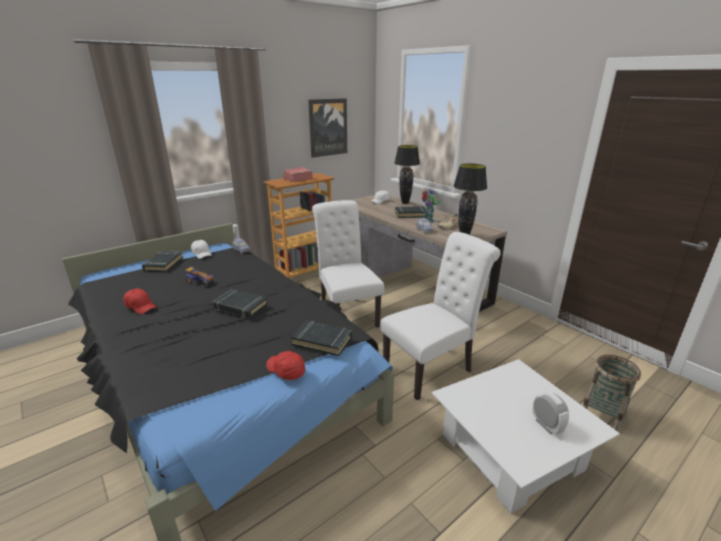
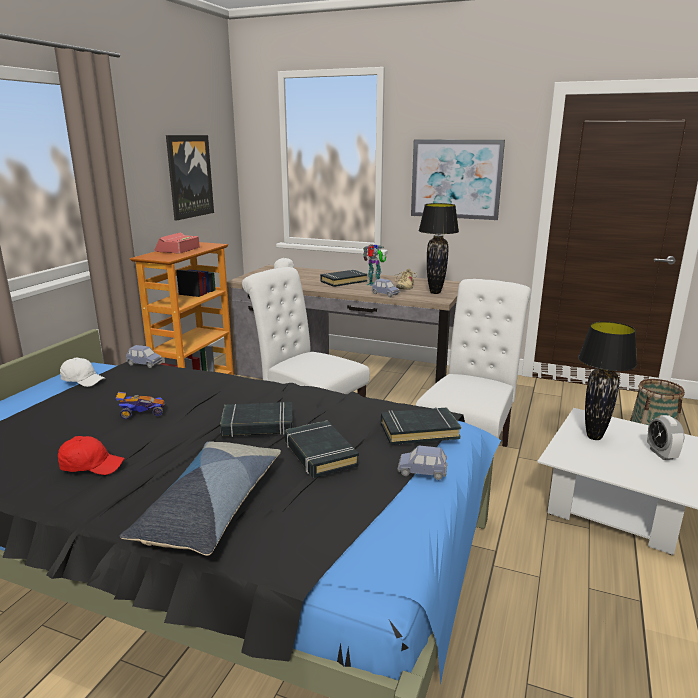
camera: 30 degrees left, 5 degrees down
black book [142,251,184,272] -> black book moved to [284,421,359,478]
red cap [266,351,306,380] -> blue toy car [397,446,447,480]
black table lamp [394,145,420,204] -> black table lamp moved to [578,321,637,440]
alarm clock [532,392,569,435] -> alarm clock turned 135 degrees counterclockwise [647,415,684,460]
none -> pillow [120,441,281,556]
none -> picture [411,140,505,220]

